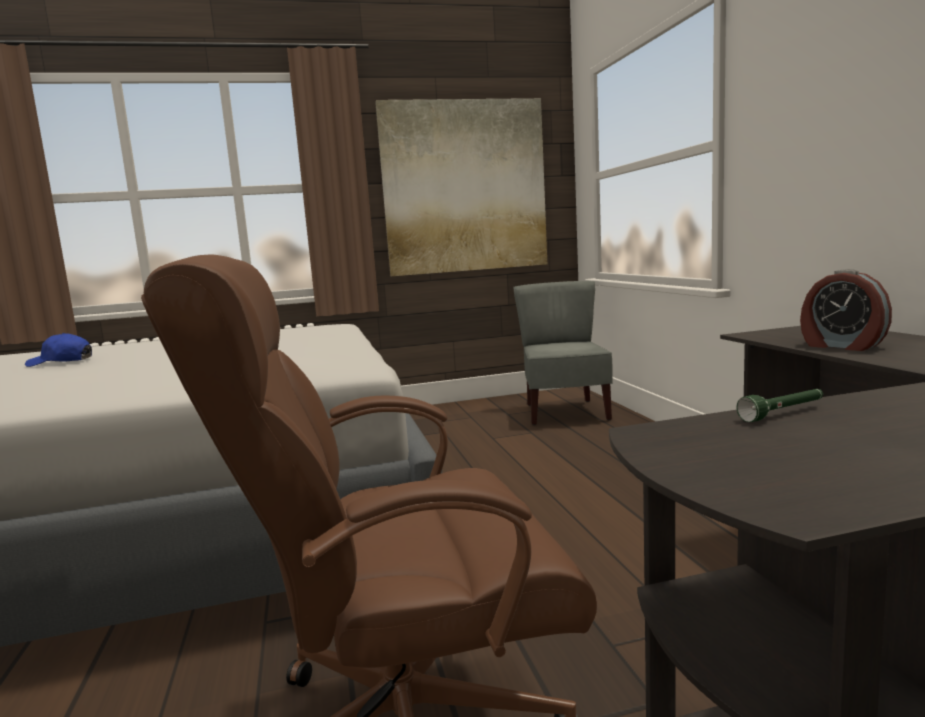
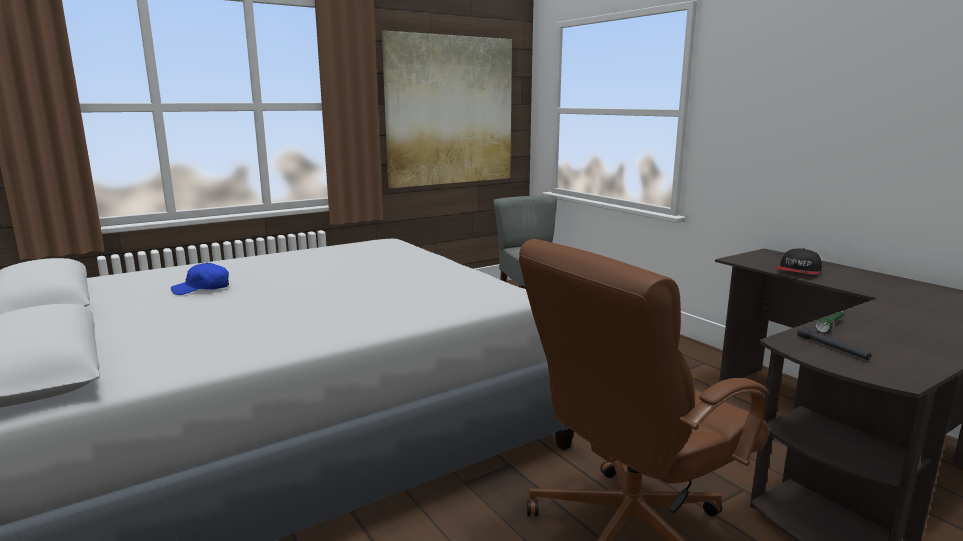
camera: 20 degrees left, 5 degrees up
alarm clock [800,269,892,351] -> cap [776,248,822,274]
none -> black flashlight [797,326,871,360]

